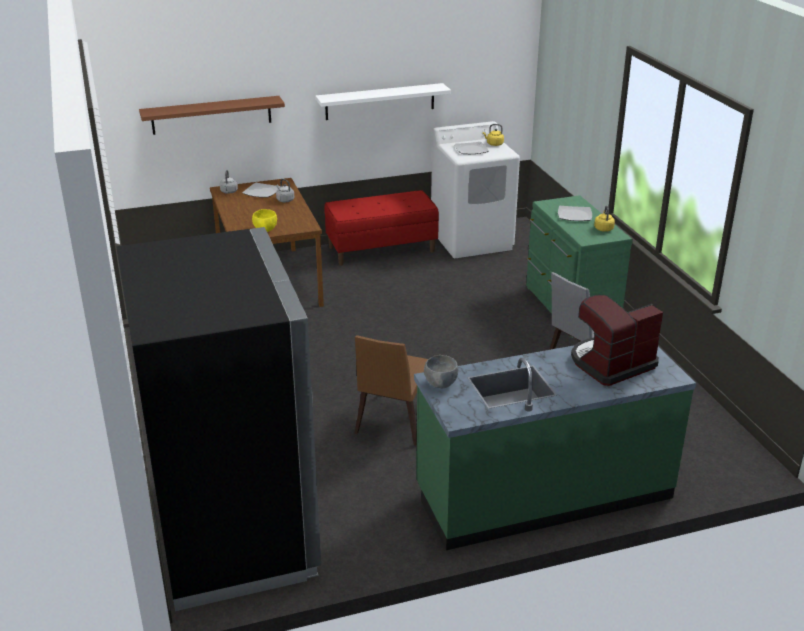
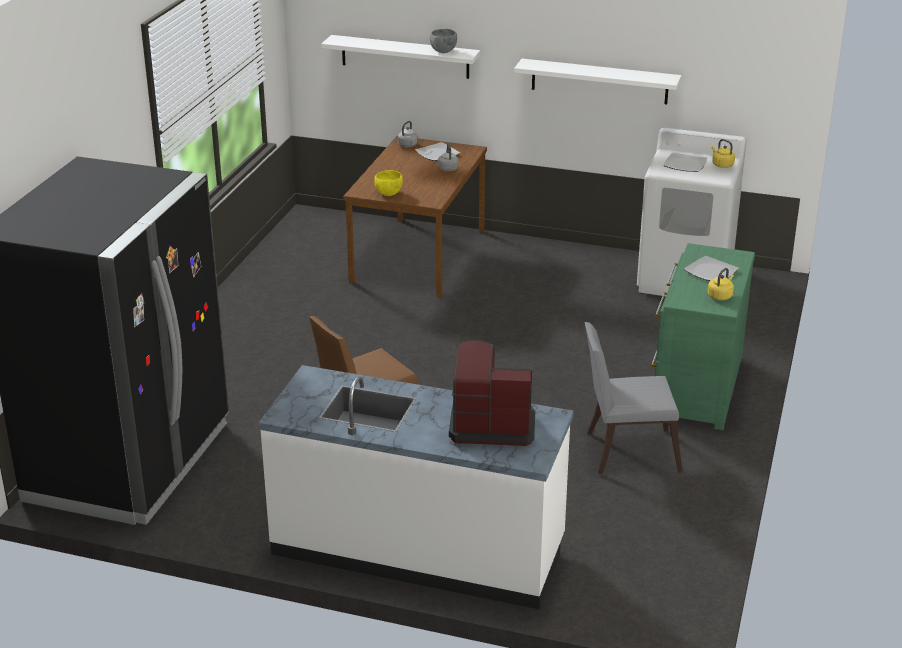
camera: 35 degrees right, 0 degrees up
brown shelf [139,96,285,135] -> white shelf [321,35,480,79]
red bench [324,190,439,266] -> none
green counter [414,346,696,550] -> white counter [258,365,574,609]
grey bowl [424,355,458,388] -> grey bowl moved to [430,29,457,53]

